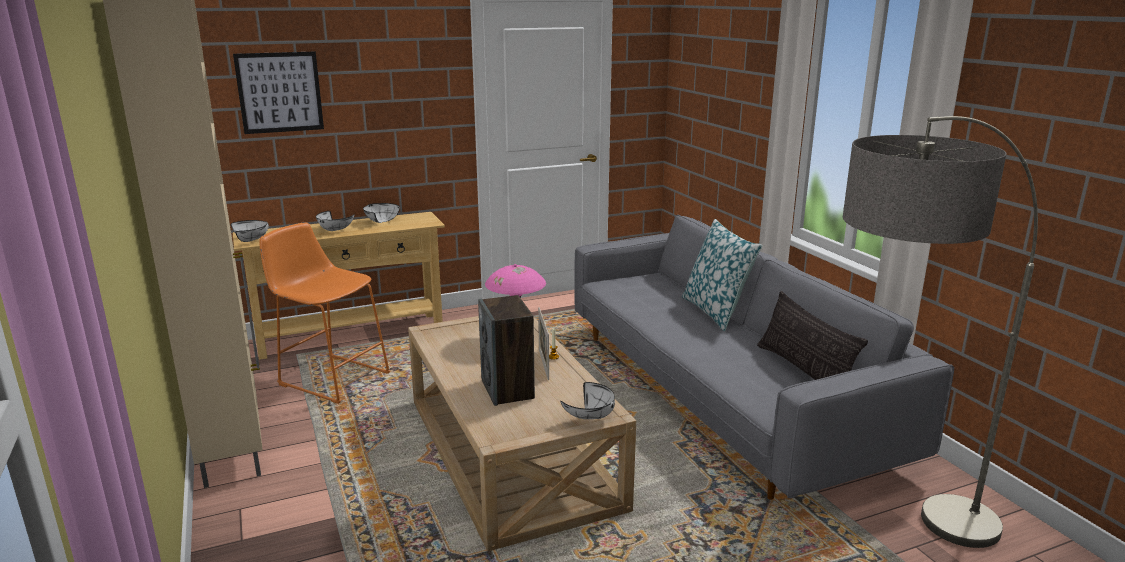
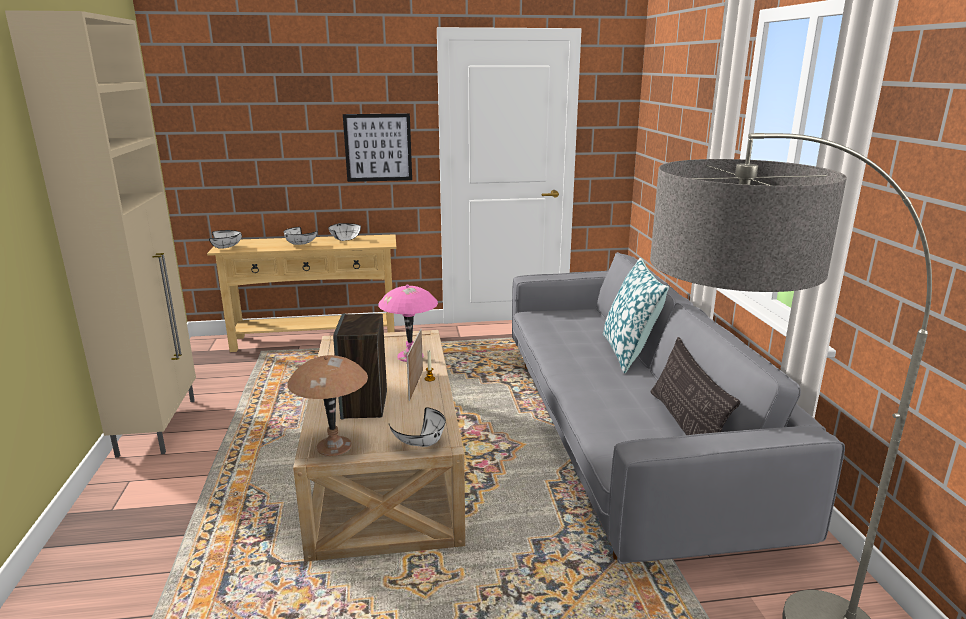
camera: 15 degrees right, 0 degrees up
picture [233,52,324,134] -> picture moved to [343,113,412,182]
orange stool [260,222,390,404] -> none
none -> brown table lamp [287,355,368,456]

